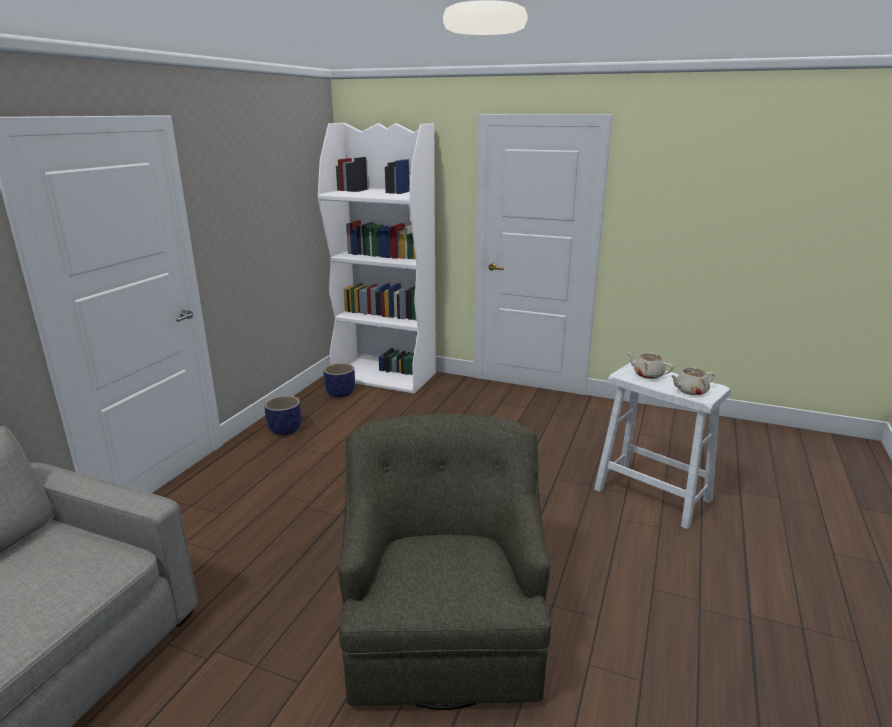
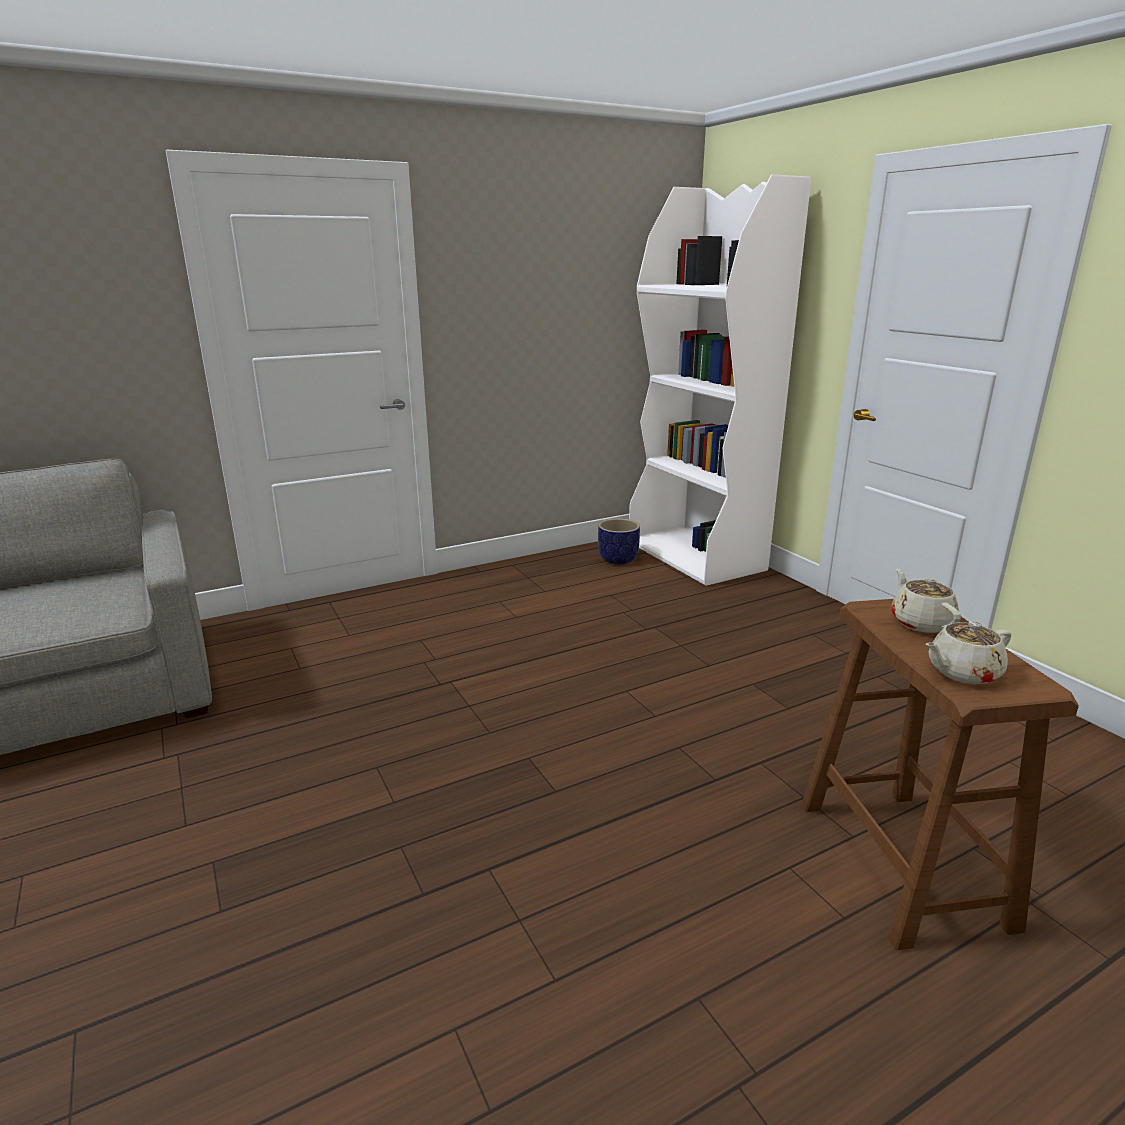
camera: 40 degrees right, 0 degrees up
planter [264,395,301,435] -> none
green armchair [338,414,551,710] -> none
white stool [594,362,731,529] -> brown stool [801,599,1079,950]
beige teapot [670,367,715,395] -> beige teapot turned 45 degrees counterclockwise [926,621,1011,684]

